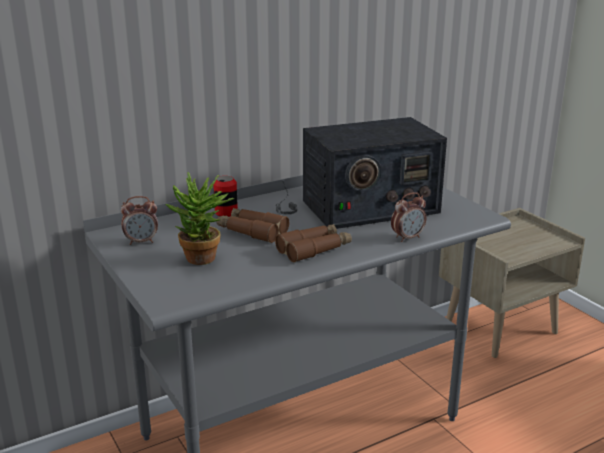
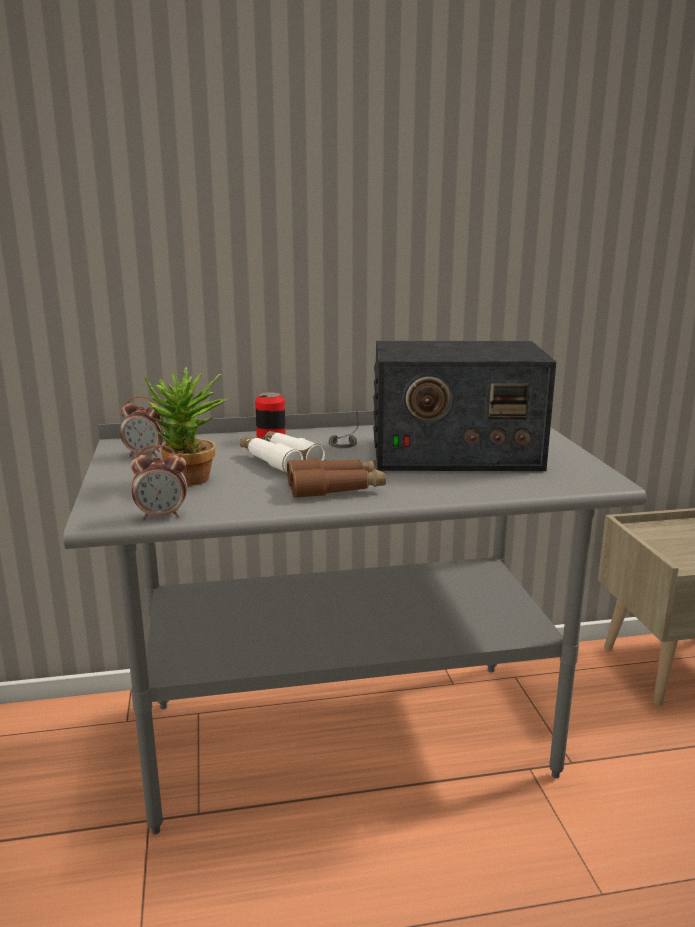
camera: 20 degrees right, 5 degrees down
brown binoculars [216,208,289,243] -> white binoculars [240,431,325,473]
alarm clock [391,192,426,242] -> alarm clock moved to [131,445,187,520]

